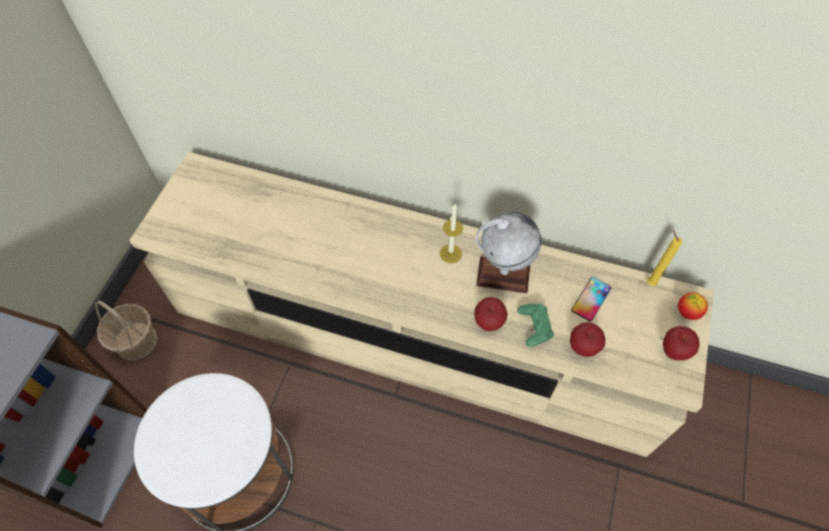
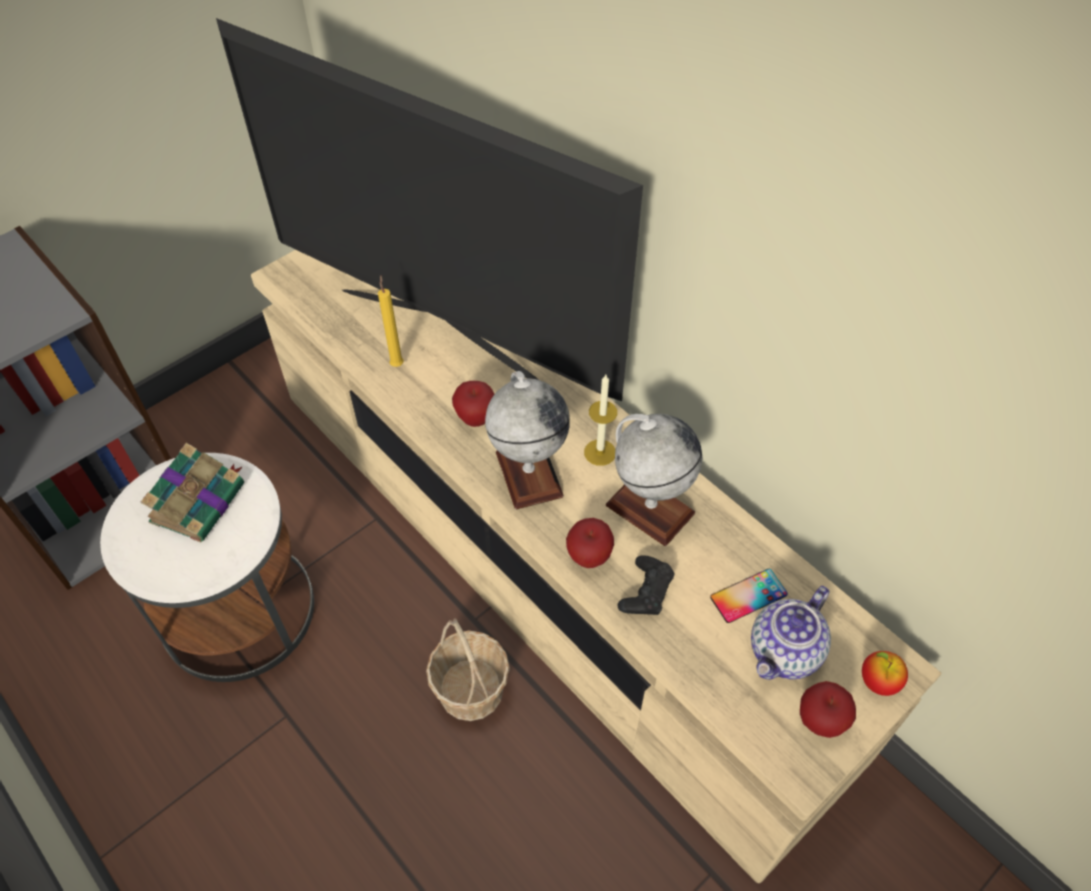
camera: 30 degrees right, 5 degrees down
basket [95,300,157,361] -> basket moved to [426,618,510,721]
green game controller [517,304,554,347] -> black game controller [617,555,675,615]
apple [570,322,605,357] -> apple moved to [452,381,494,427]
yellow candle [647,229,682,286] -> yellow candle moved to [378,275,404,367]
none -> book [140,443,244,543]
none -> television [216,18,643,401]
none -> globe [485,371,570,509]
none -> teapot [751,586,831,680]

